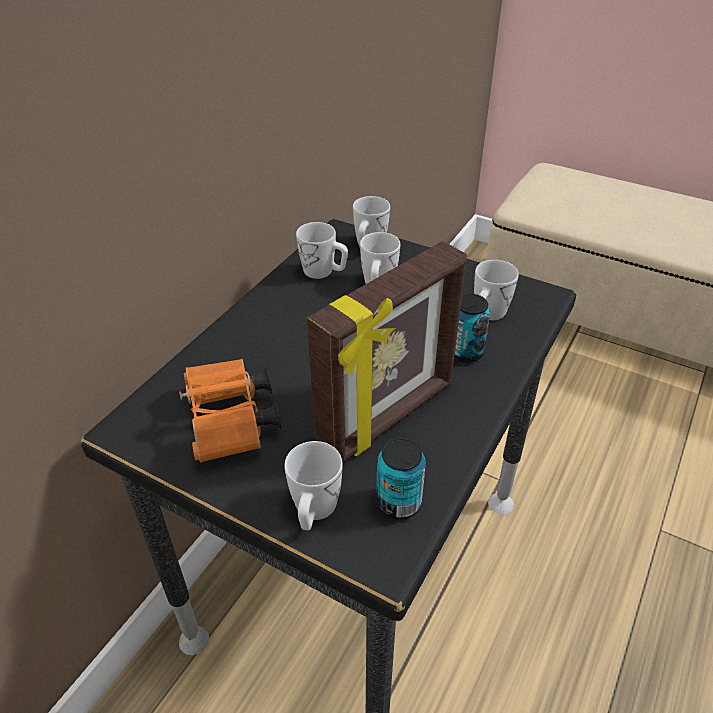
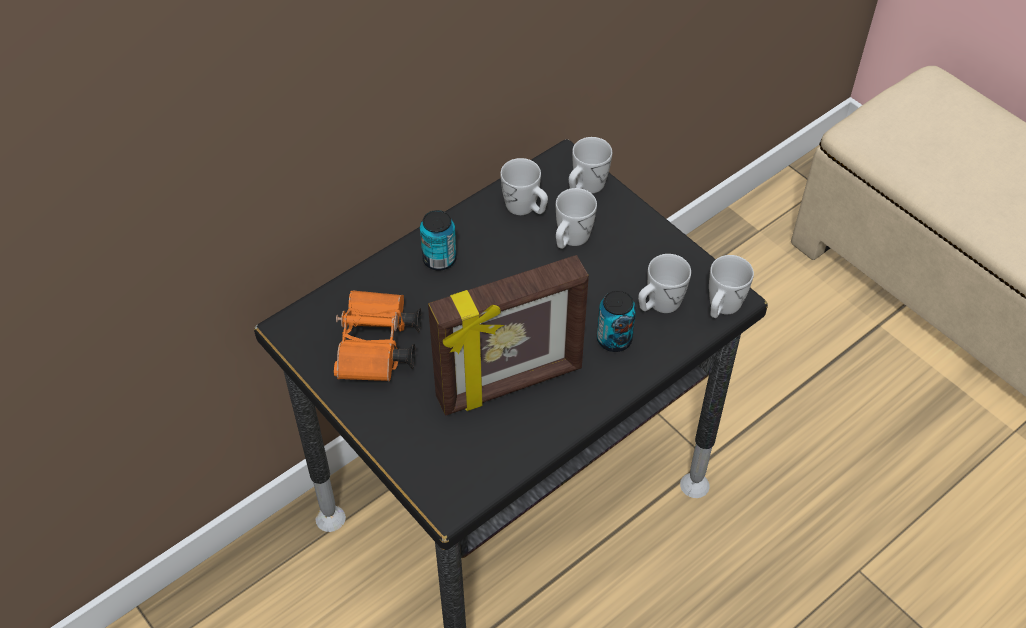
camera: 20 degrees right, 10 degrees up
white mug [284,441,343,530] -> white mug moved to [709,255,754,318]
can [376,438,426,520] -> can moved to [420,210,457,271]

